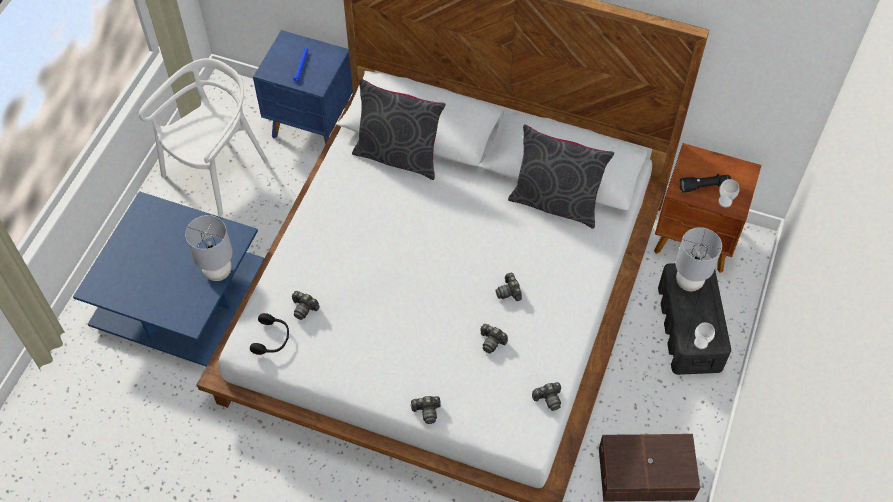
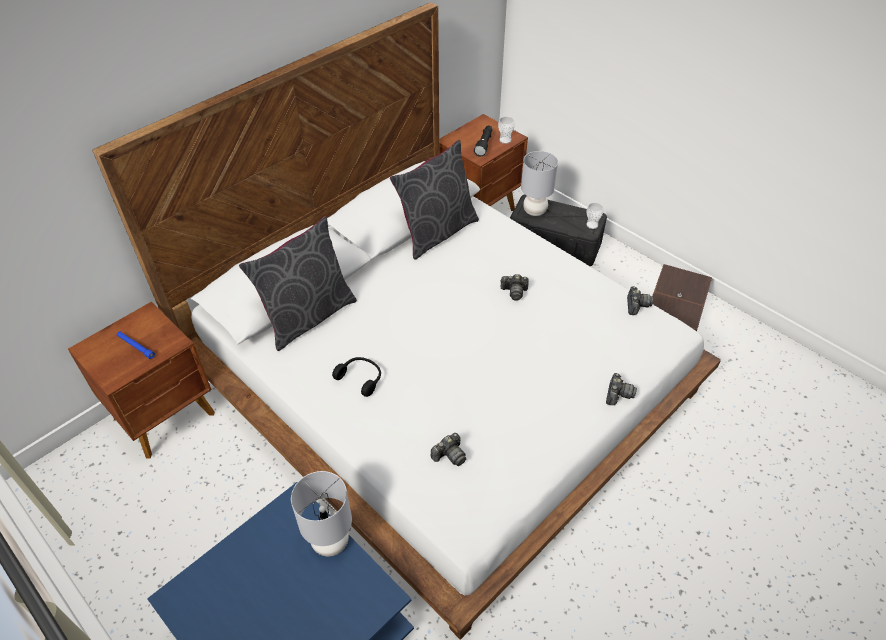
camera: 65 degrees left, 10 degrees down
white chair [139,58,268,216] -> none
black headphones [250,313,289,355] -> black headphones moved to [332,357,381,397]
blue nightstand [253,30,353,144] -> brown nightstand [68,302,215,459]
camera [480,324,508,353] -> none

